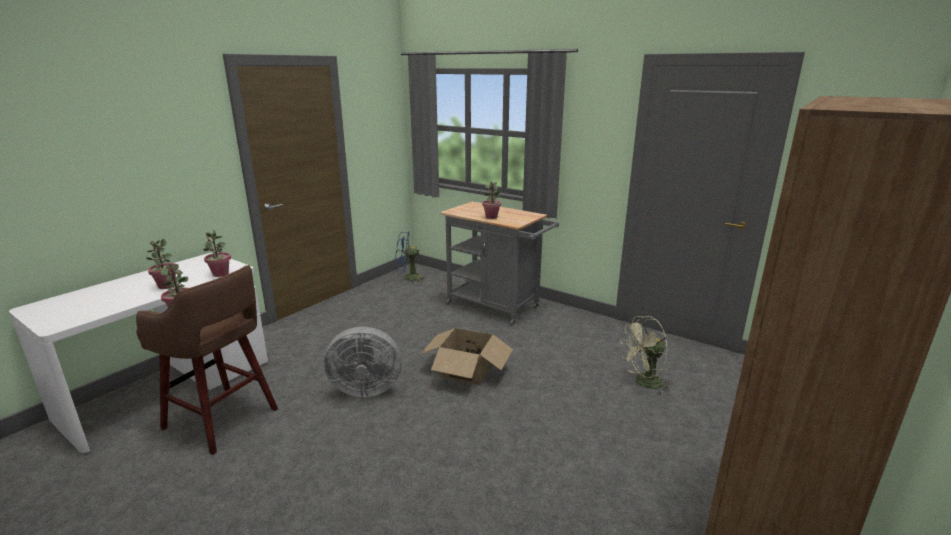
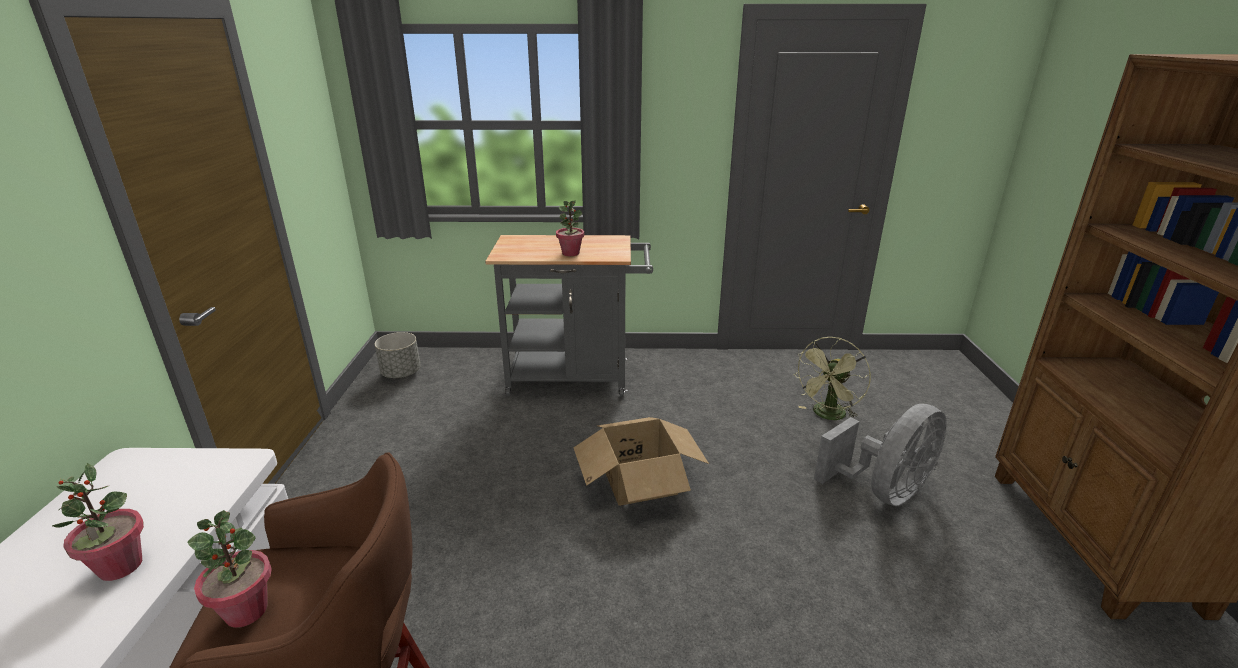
camera: 35 degrees left, 5 degrees up
potted plant [203,230,231,277] -> none
grey fan [324,327,402,397] -> grey fan moved to [814,404,947,506]
blue fan [395,232,427,283] -> grey planter [375,332,421,378]

